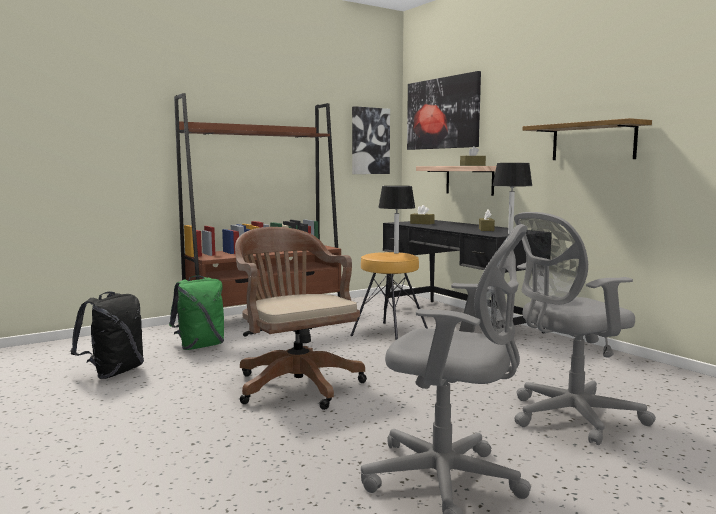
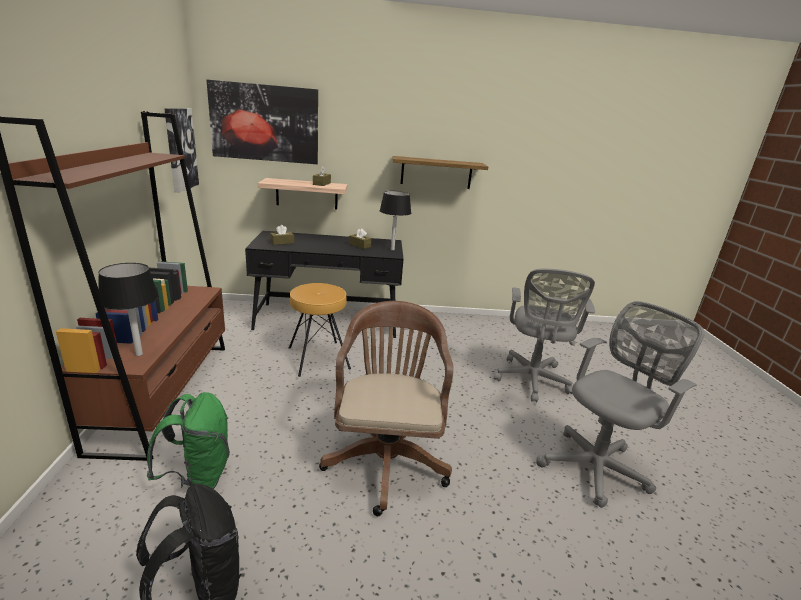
camera: 60 degrees left, 15 degrees up
brown office chair [235,227,367,410] -> brown office chair turned 90 degrees clockwise [319,301,454,516]
black table lamp [378,186,415,254] -> black table lamp moved to [98,263,159,356]

